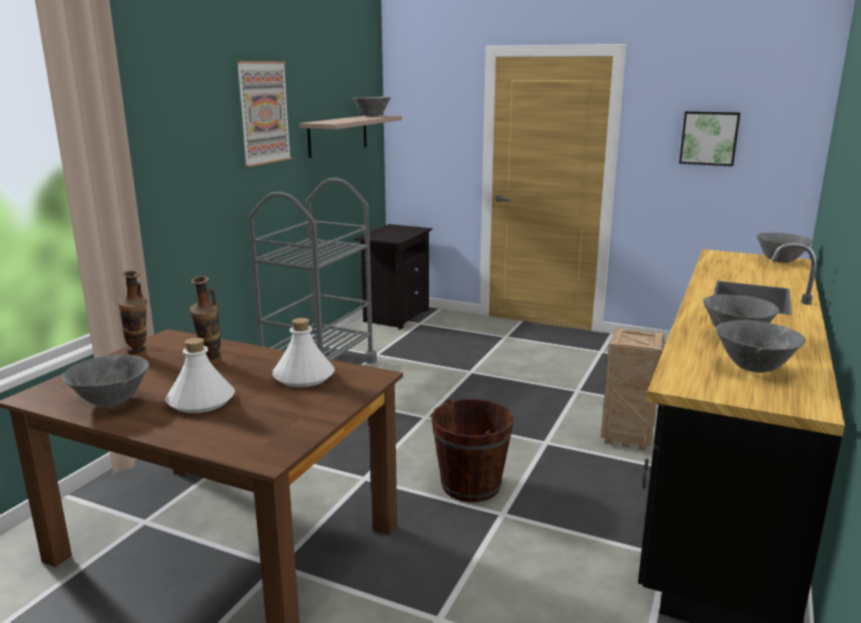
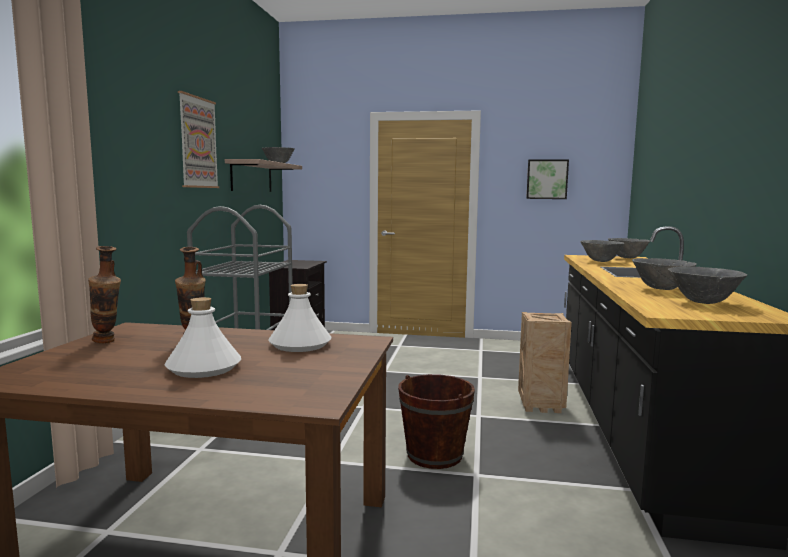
camera: 15 degrees left, 10 degrees down
grey bowl [62,355,149,407] -> grey bowl moved to [580,240,625,262]

